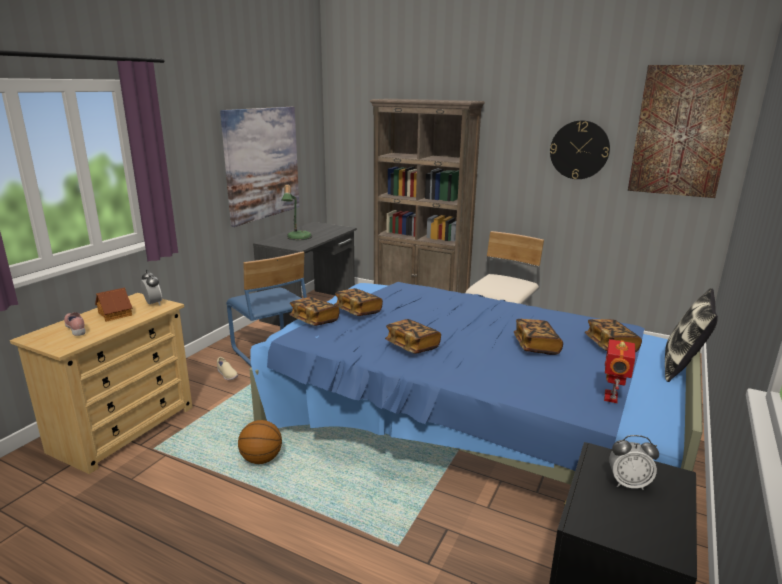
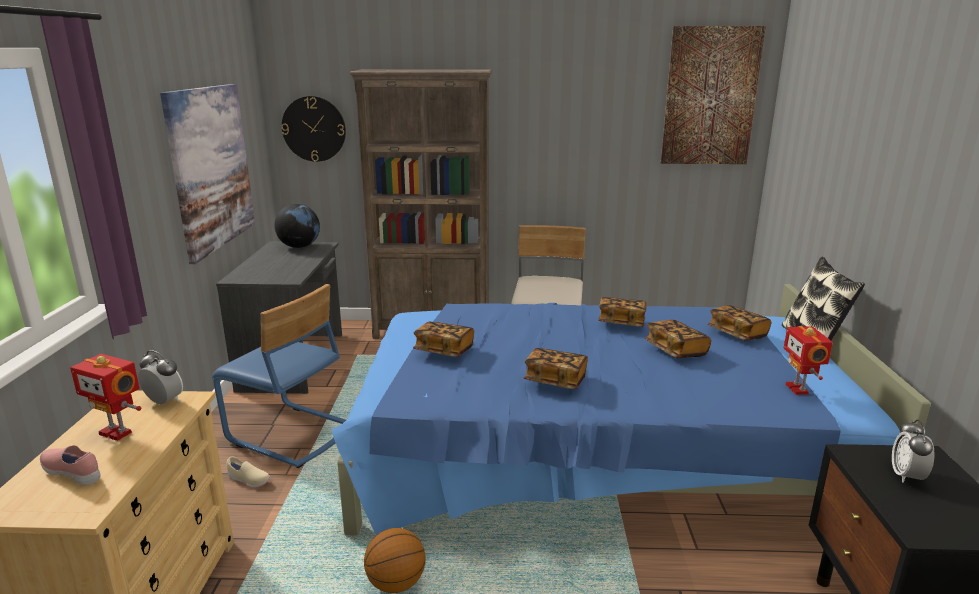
camera: 25 degrees left, 0 degrees up
toy house [95,288,132,322] -> toy robot [70,354,141,441]
table lamp [282,184,312,241] -> none
book [289,297,340,326] -> book moved to [598,297,647,327]
wall clock [550,120,610,179] -> wall clock moved to [281,96,346,162]
alarm clock [609,435,659,490] -> alarm clock turned 120 degrees clockwise [892,419,935,483]
none -> globe [274,204,320,248]

